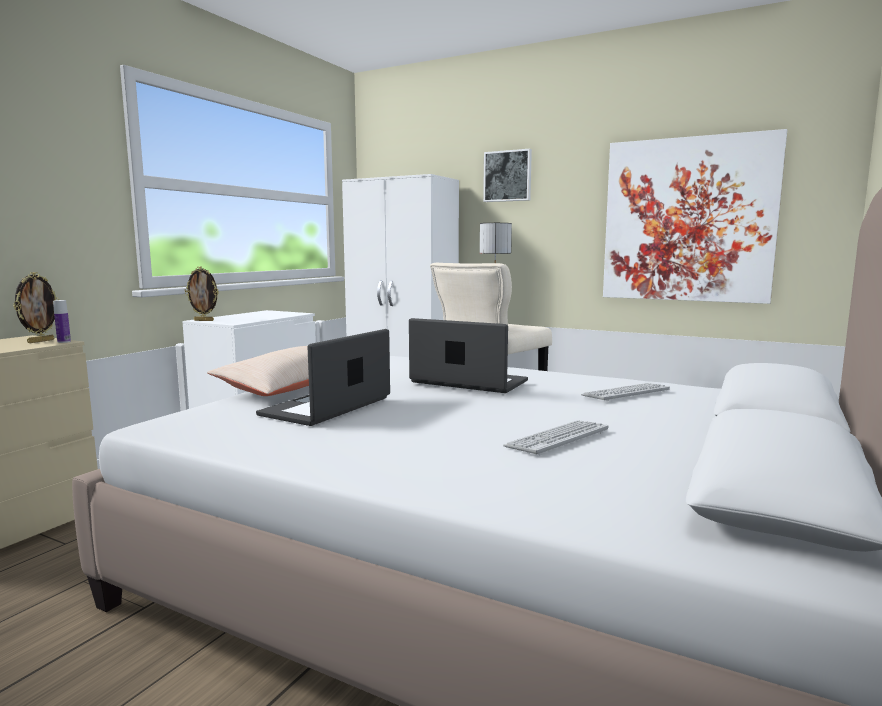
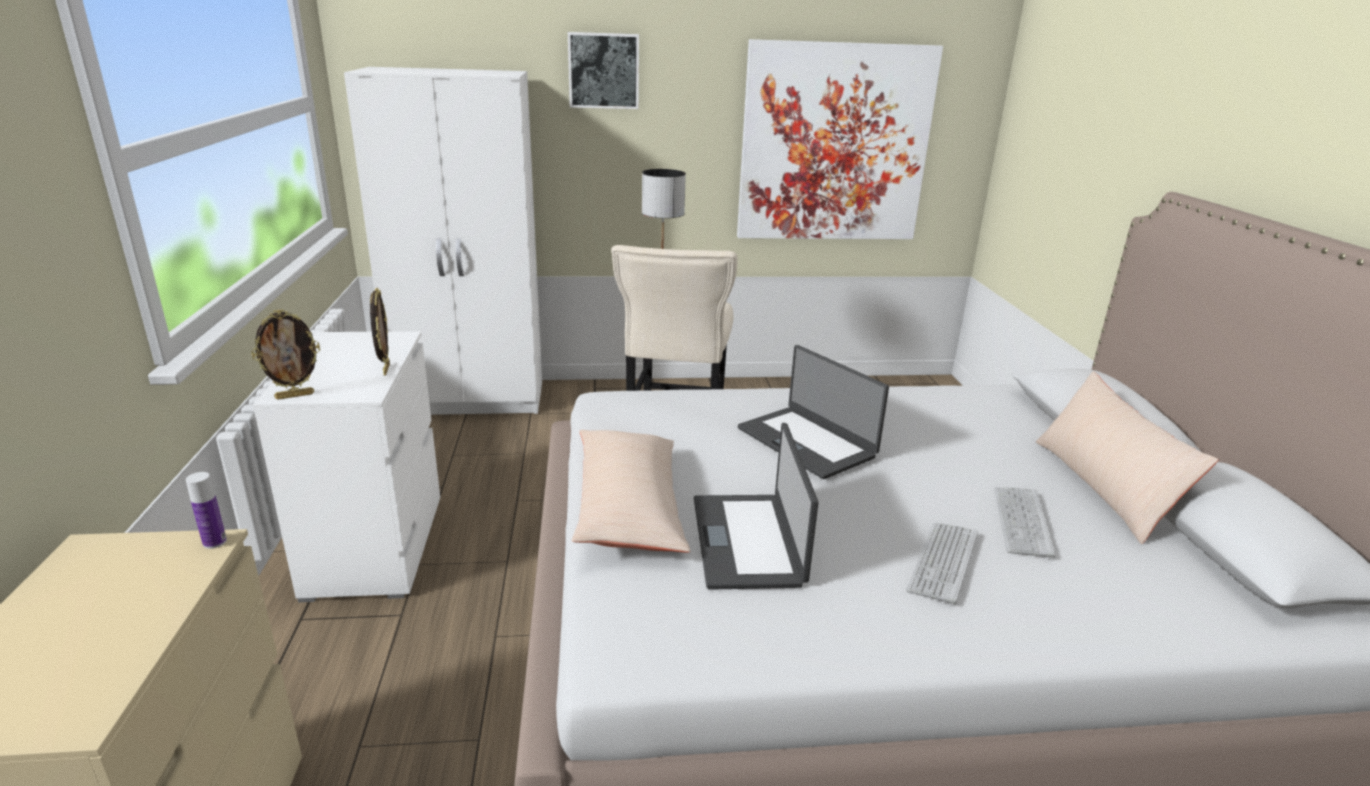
camera: 35 degrees left, 15 degrees up
picture frame [14,272,59,343] -> picture frame moved to [370,287,390,376]
laptop [409,318,528,393] -> laptop turned 120 degrees counterclockwise [738,345,889,479]
keyboard [581,383,670,402] -> keyboard moved to [906,523,978,604]
none -> beige pillow [1036,371,1218,544]

